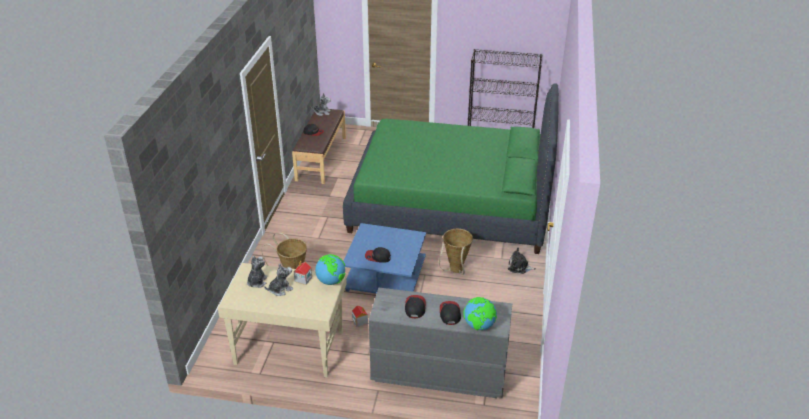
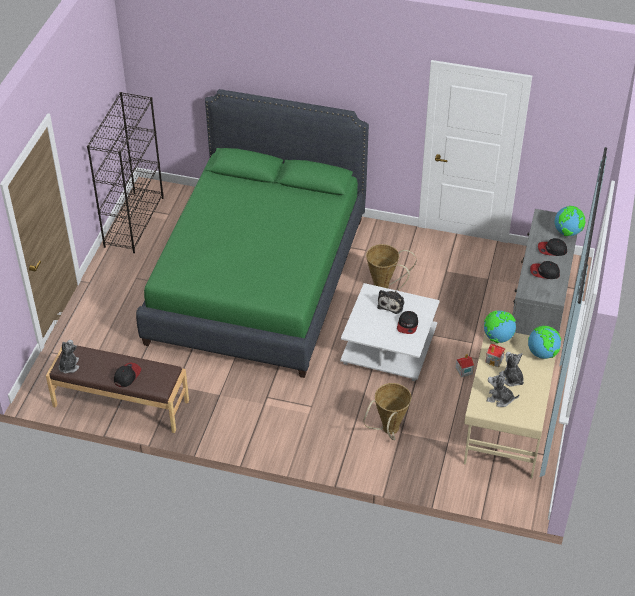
camera: 85 degrees left, 10 degrees up
blue coffee table [343,223,426,294] -> white coffee table [340,283,440,381]
plush toy [508,248,536,274] -> plush toy moved to [377,290,404,314]
none -> globe [528,326,561,359]

